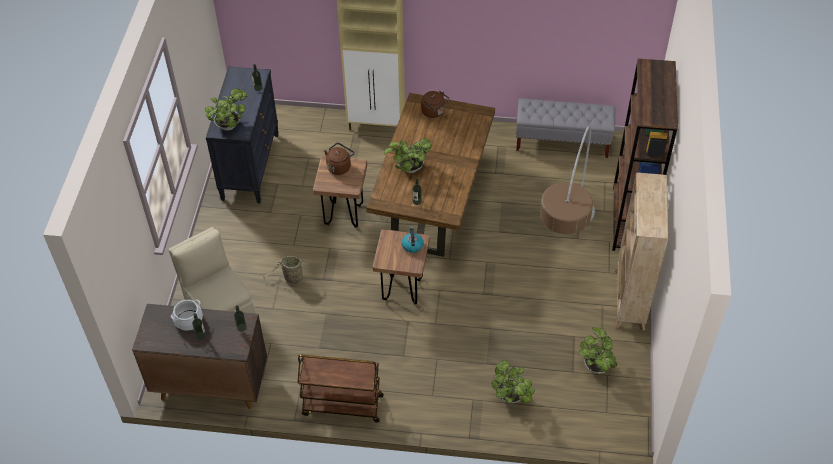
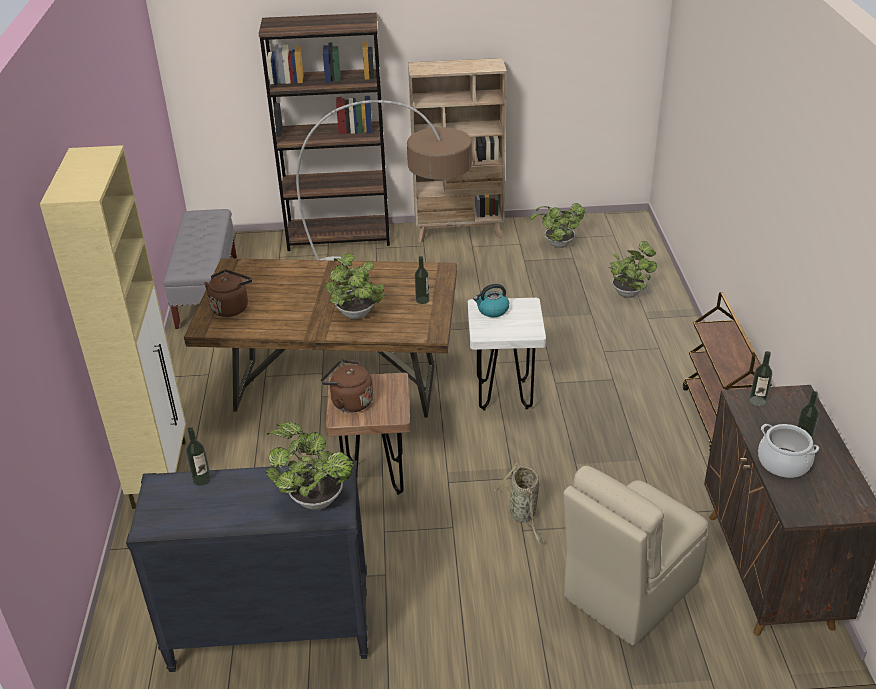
camera: 100 degrees left, 15 degrees down
brown stool [373,229,430,304] -> white stool [468,298,546,410]

